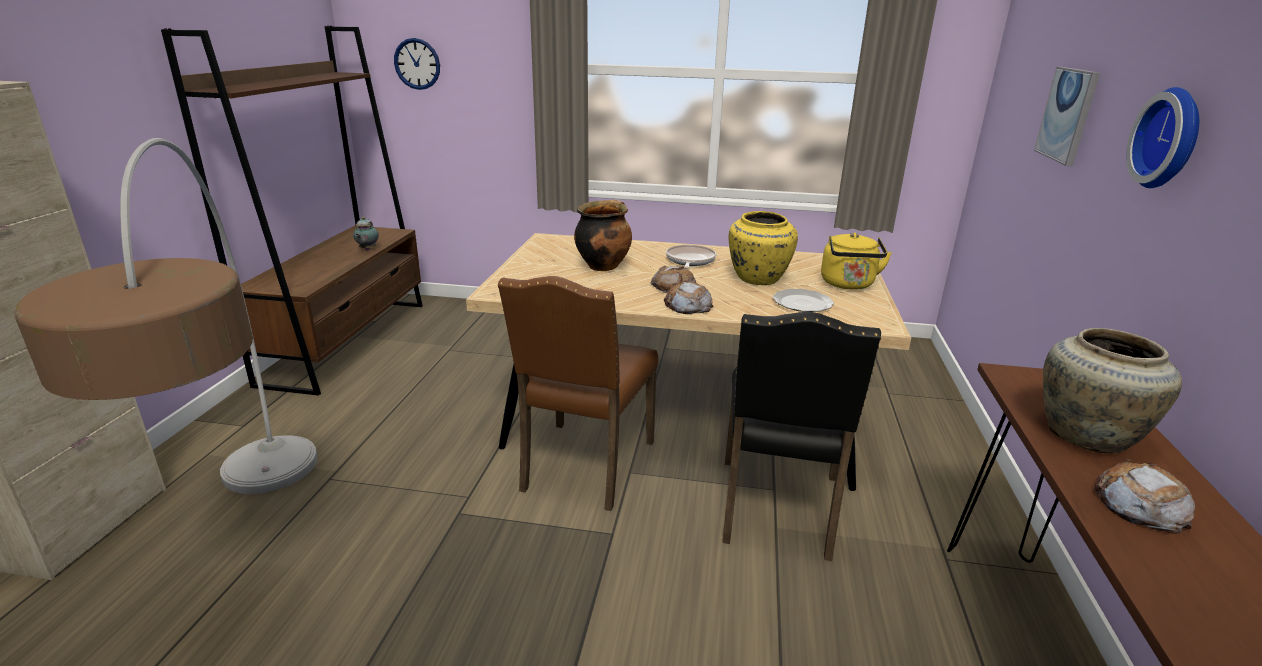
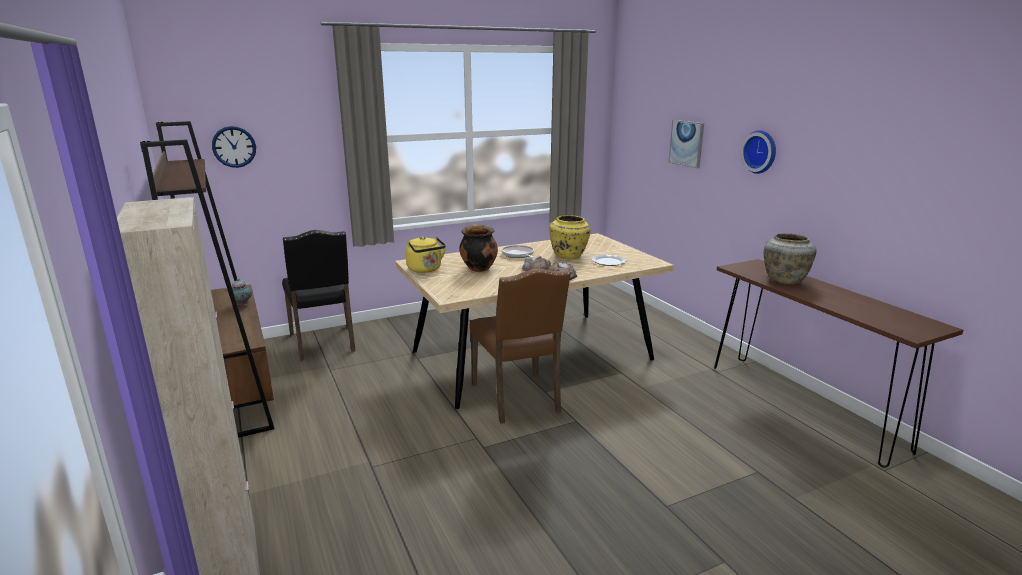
camera: 35 degrees left, 5 degrees down
floor lamp [14,138,317,494] -> none
black chair [722,312,881,561] -> black chair moved to [282,230,356,361]
yellow kettle [821,233,892,290] -> yellow kettle moved to [406,236,446,273]
bread [1095,459,1195,534] -> none

